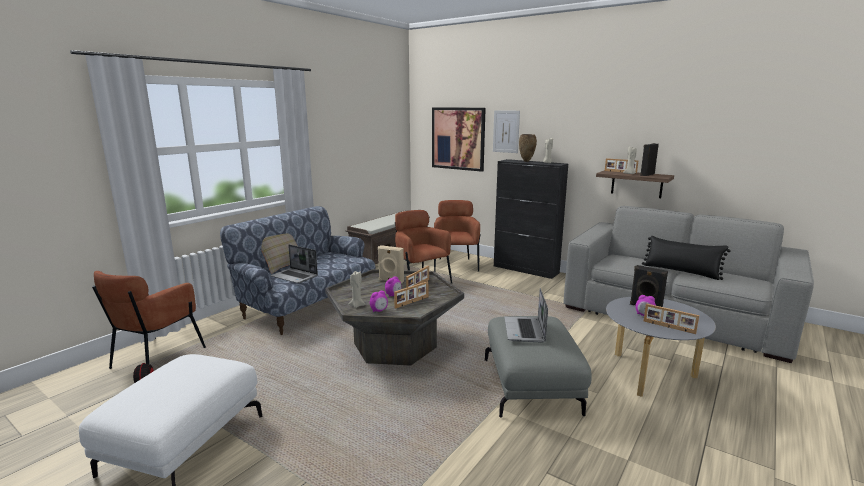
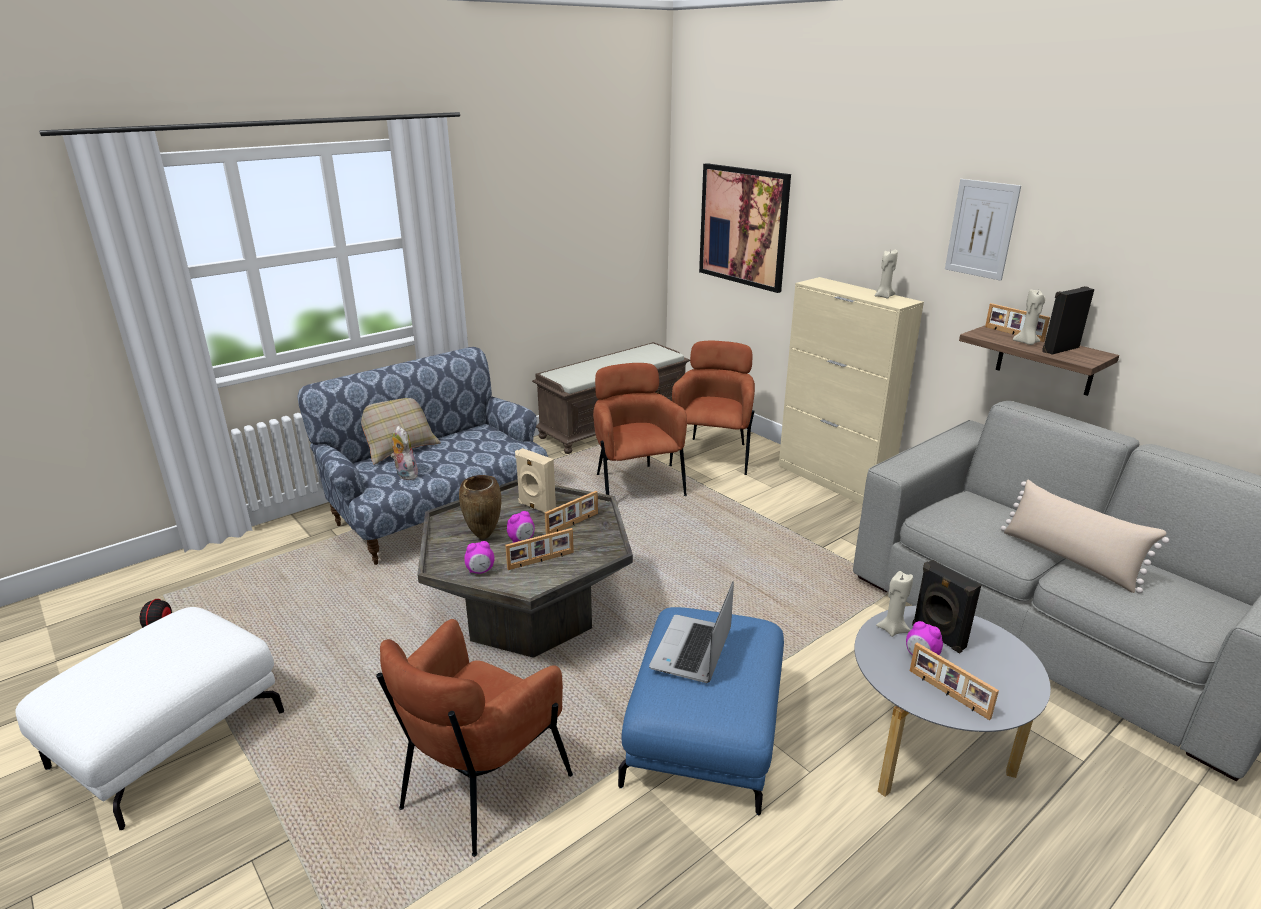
camera: 15 degrees right, 10 degrees up
brown armchair [92,271,206,369] -> brown armchair moved to [376,619,573,857]
laptop [271,244,318,283] -> plush toy [391,426,418,480]
beige candle [348,271,366,308] -> beige candle moved to [876,571,913,637]
grey ottoman [485,316,592,418] -> blue ottoman [618,607,784,816]
picture [493,110,520,153] -> picture moved to [945,179,1021,281]
black cabinet [494,159,568,279] -> beige cabinet [779,277,924,505]
brown vase [519,134,537,162] -> brown vase moved to [459,475,502,540]
black pillow [642,236,731,280] -> beige pillow [1001,480,1169,593]

